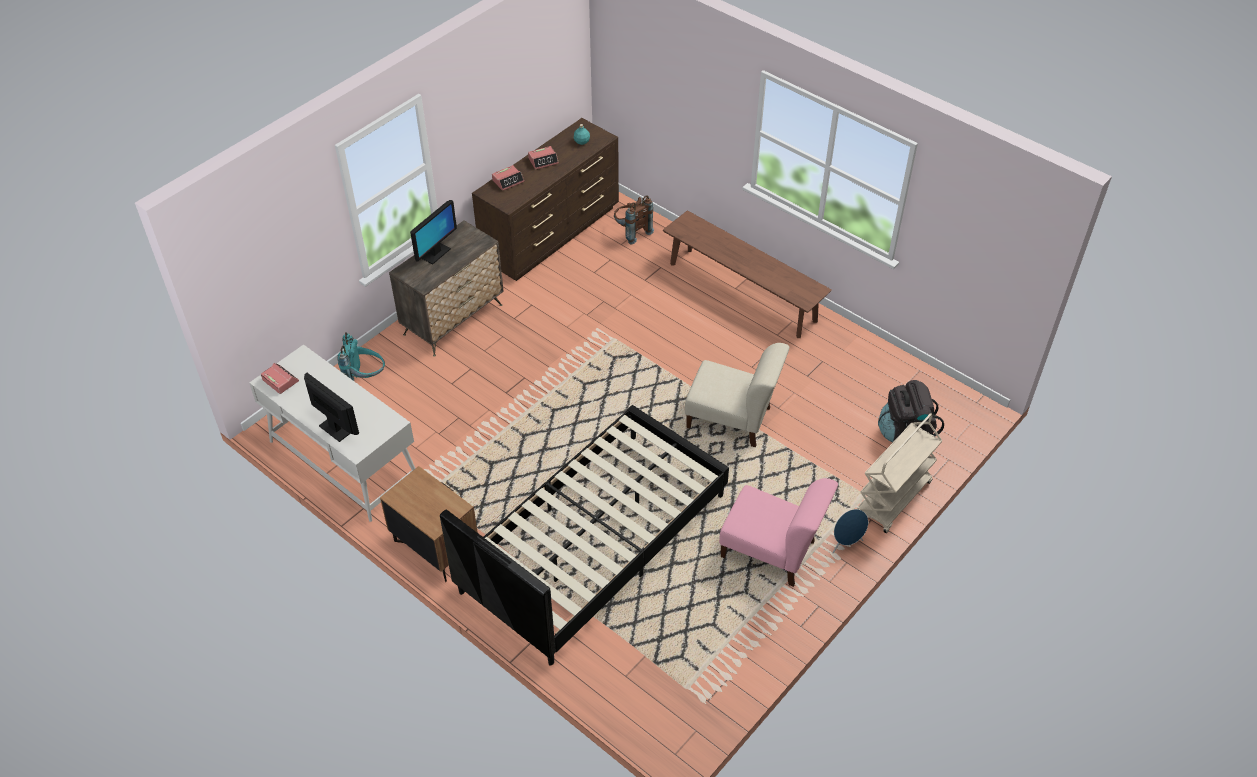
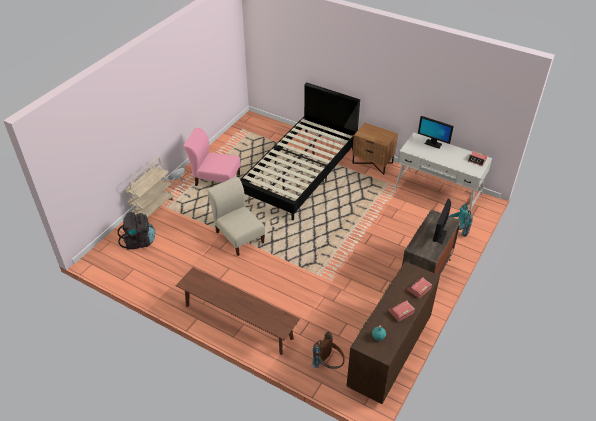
camera: 170 degrees right, 5 degrees down
beige chair [685,343,789,447] -> beige chair turned 45 degrees clockwise [207,177,265,256]

